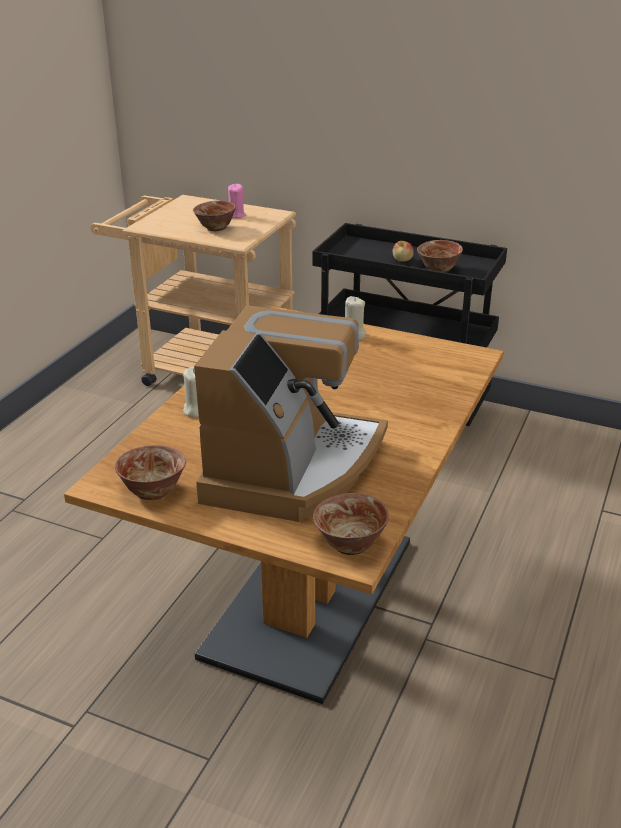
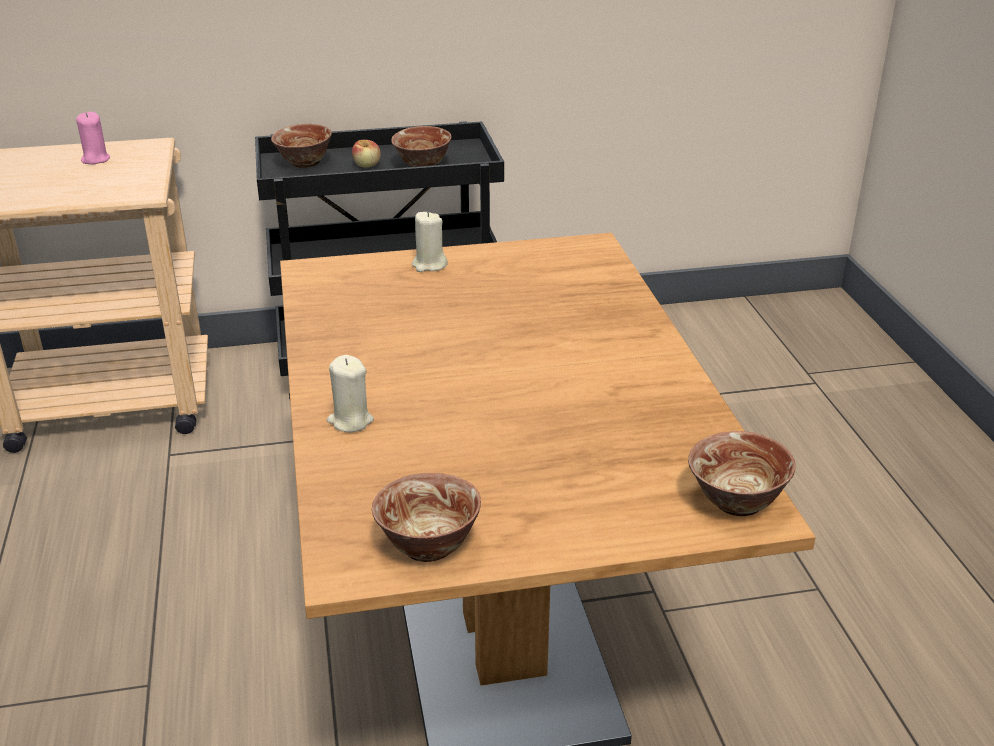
camera: 35 degrees left, 0 degrees up
bowl [193,200,236,231] -> bowl moved to [271,124,332,168]
coffee machine [194,305,388,522] -> none

